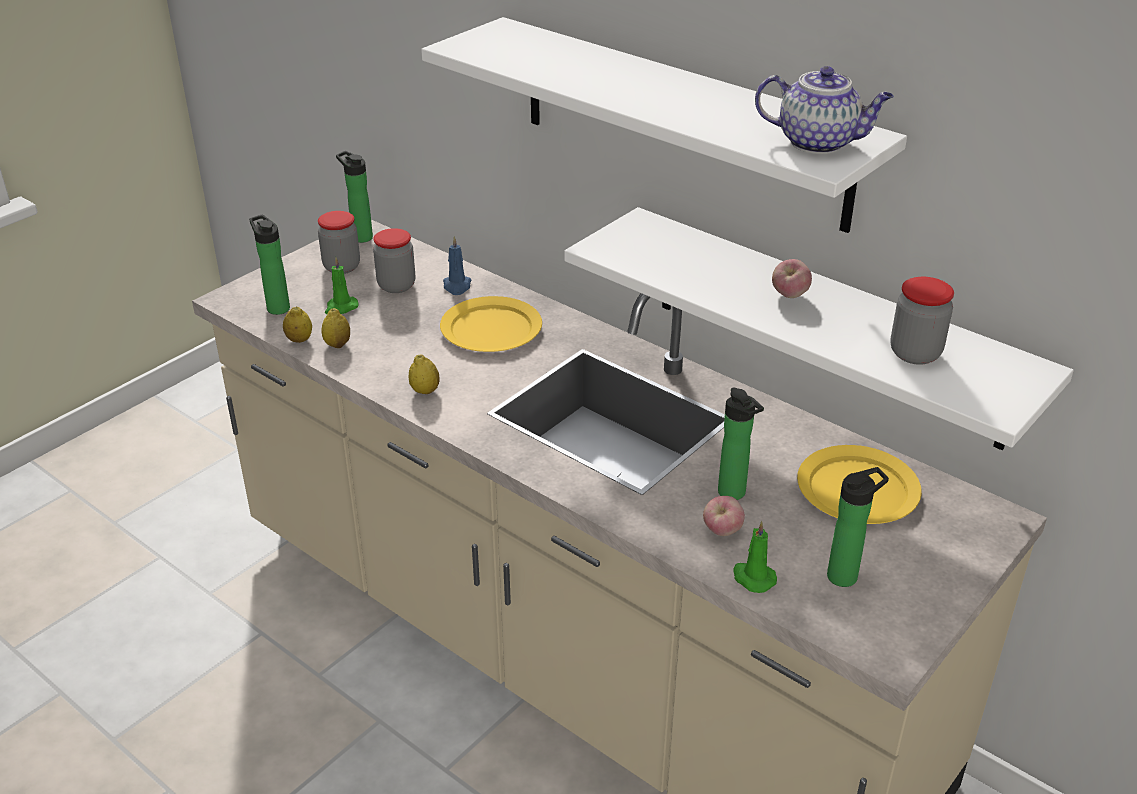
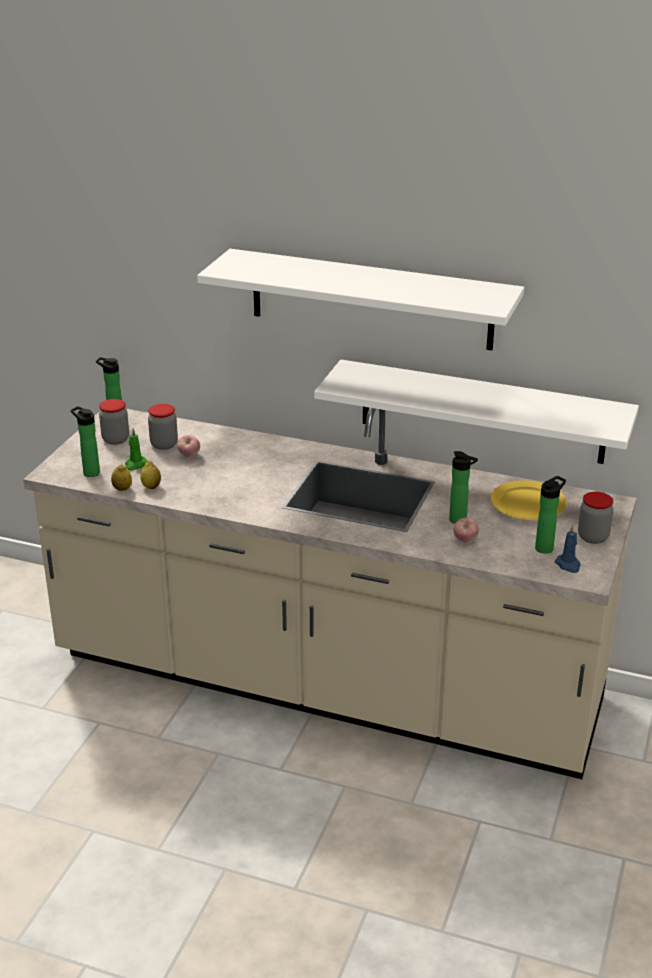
camera: 20 degrees left, 5 degrees down
lemon [409,354,440,394] -> none
yellow plate [440,296,542,352] -> none
blue candle [443,236,472,295] -> blue candle moved to [555,525,581,573]
green candle [733,521,777,593] -> none
teapot [755,66,894,154] -> none
apple [772,259,812,298] -> apple moved to [178,435,200,457]
jar [890,277,954,365] -> jar moved to [578,492,613,544]

